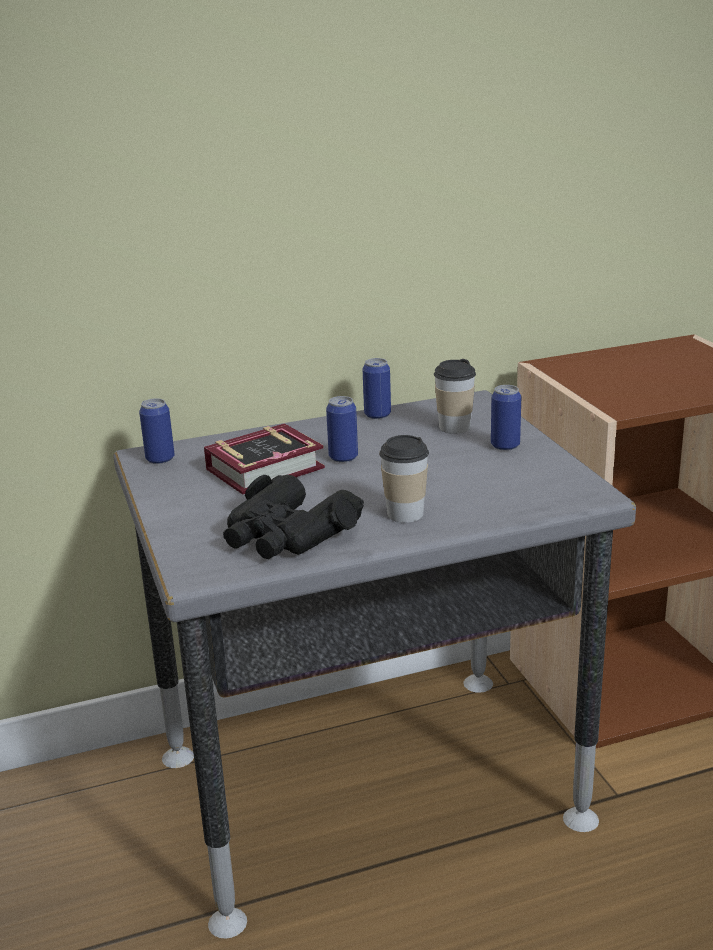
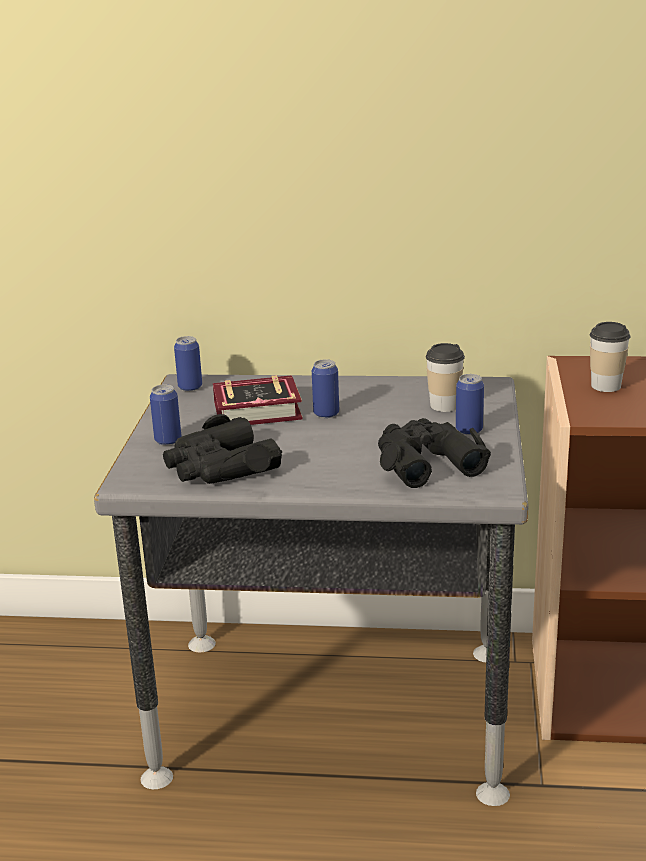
camera: 25 degrees right, 0 degrees up
can [363,358,391,419] -> can moved to [150,384,181,445]
cup [379,435,429,523] -> cup moved to [590,322,630,392]
none -> black binoculars [378,418,491,488]

